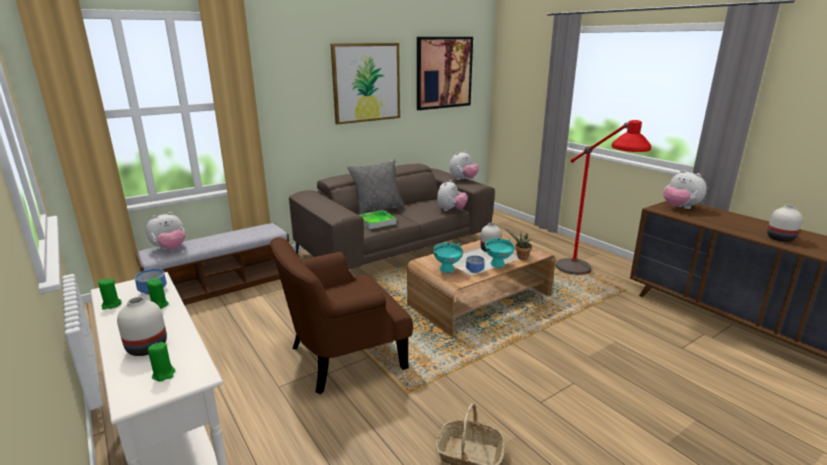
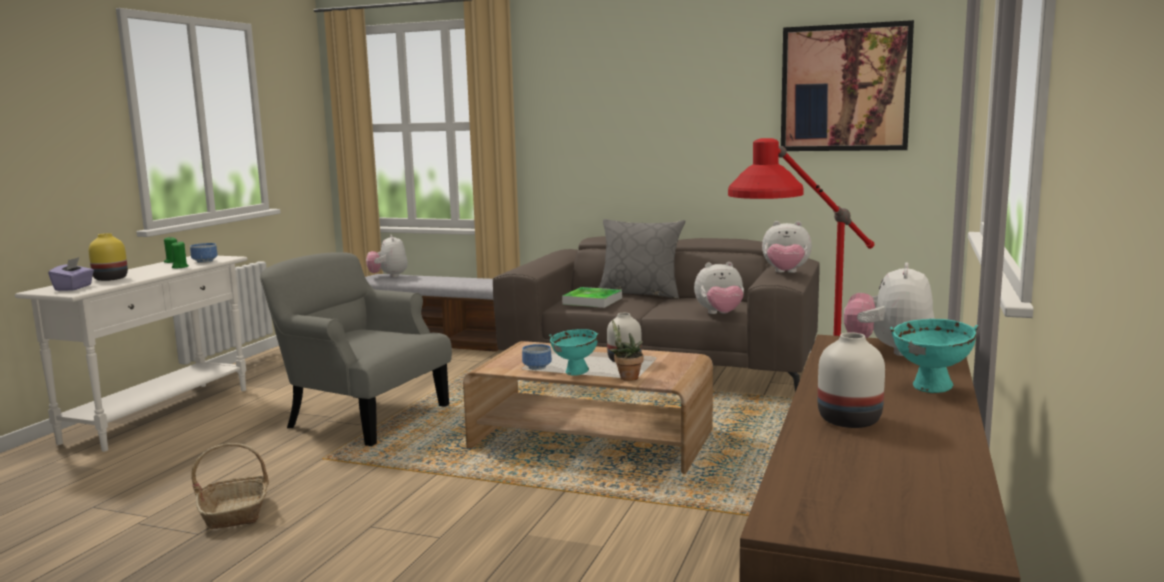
camera: 55 degrees right, 10 degrees down
white vase [117,297,167,356] -> yellow vase [88,233,128,281]
plush toy [146,212,185,250] -> plush toy turned 60 degrees clockwise [366,235,408,278]
green candle [148,342,175,382] -> purple tissue box [48,257,94,291]
brown armchair [270,237,413,394] -> grey armchair [260,252,452,446]
picture [331,43,400,125] -> none
turquoise bowl [433,243,463,273] -> turquoise bowl moved to [890,319,979,393]

